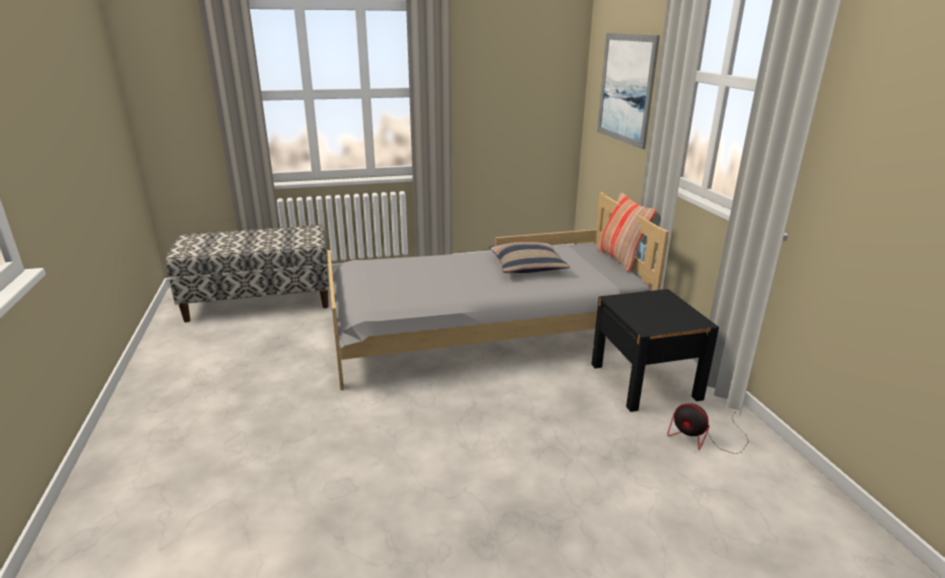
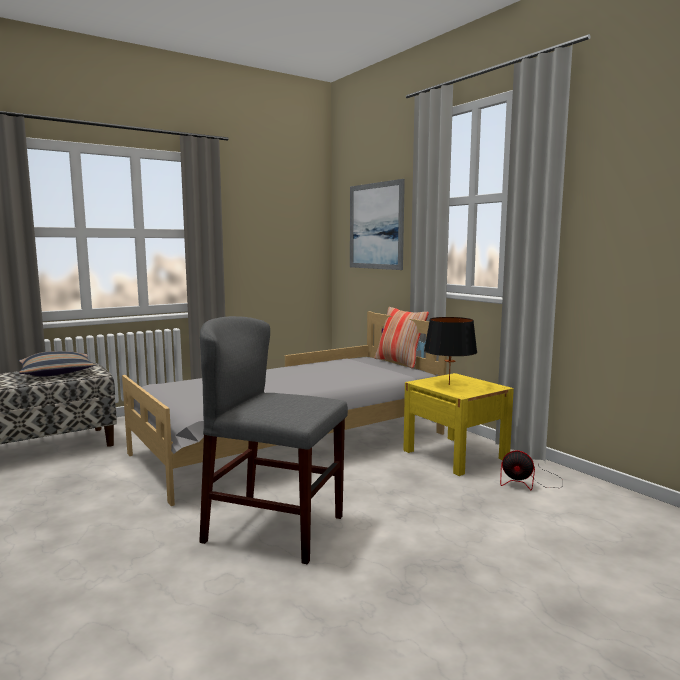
camera: 20 degrees left, 15 degrees down
pillow [489,242,571,273] -> pillow moved to [19,351,95,376]
black nightstand [592,289,719,412] -> yellow nightstand [403,373,514,476]
none -> grey chair [199,316,348,564]
none -> black table lamp [424,317,477,385]

